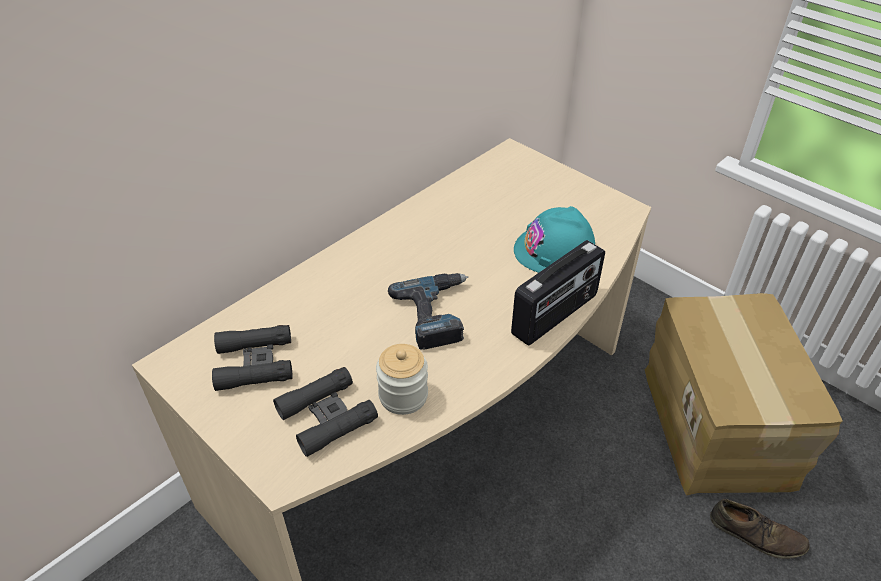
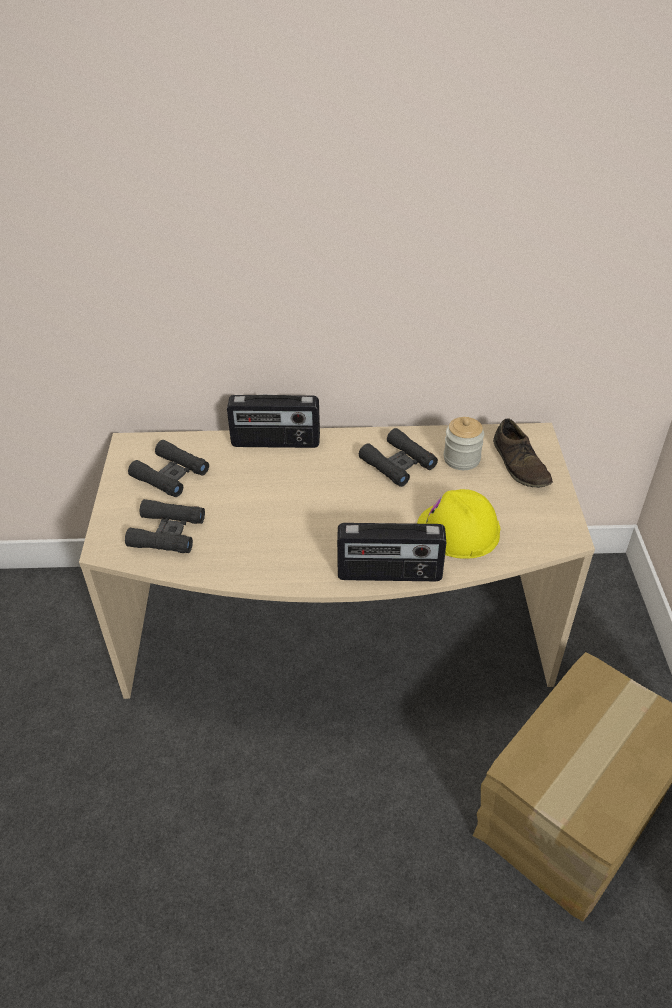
camera: 45 degrees right, 0 degrees up
jar [376,344,428,415] -> jar moved to [444,417,484,470]
power drill [388,273,468,350] -> none
turquoise hard hat [514,206,595,273] -> yellow hard hat [417,489,500,559]
brown shoe [710,499,809,559] -> brown shoe moved to [493,418,553,488]
none -> radio [227,395,320,448]
none -> black binoculars [359,428,438,487]

